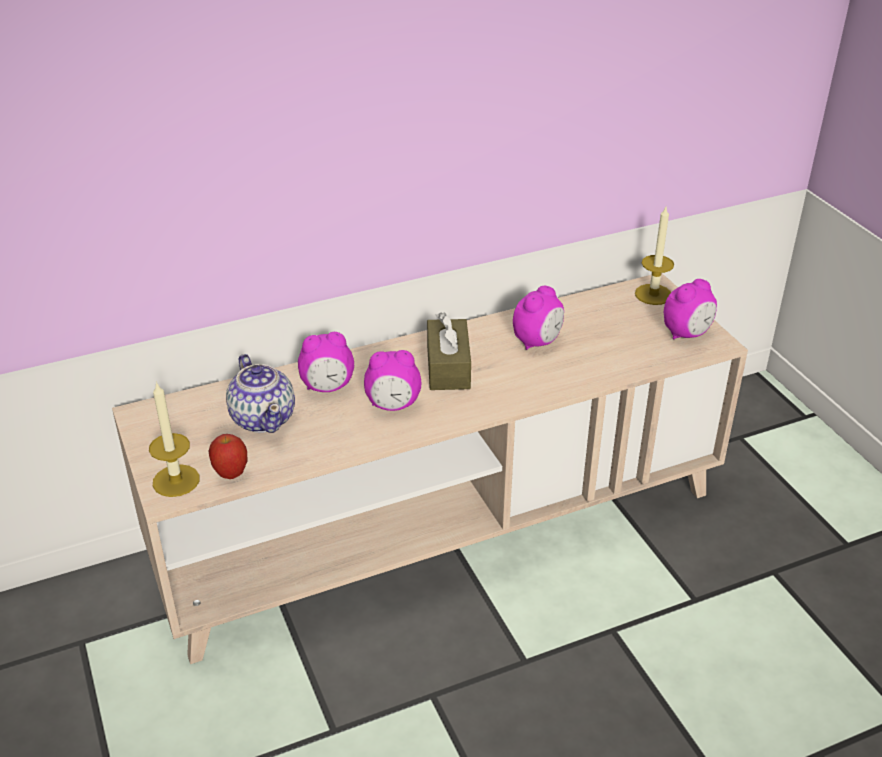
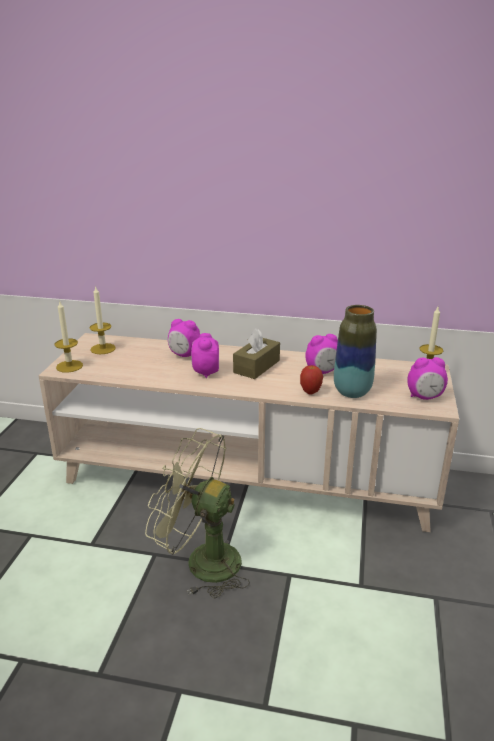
camera: 35 degrees right, 10 degrees down
apple [208,434,248,479] -> apple moved to [300,365,323,394]
teapot [226,354,295,433] -> none
alarm clock [364,350,421,411] -> alarm clock turned 60 degrees clockwise [191,333,219,378]
none -> candle [90,286,116,354]
none -> green fan [145,428,250,598]
none -> vase [334,305,377,398]

